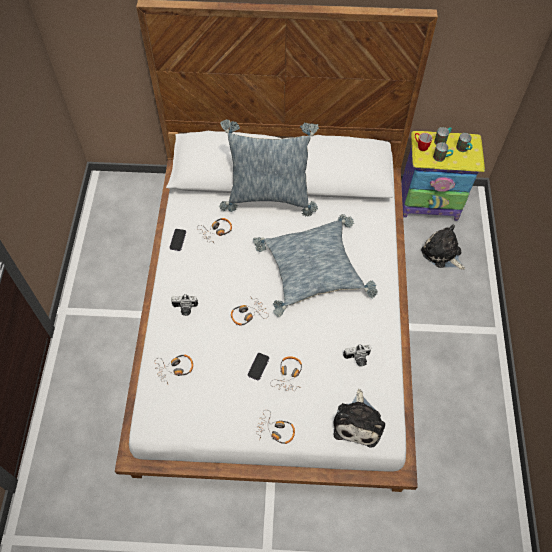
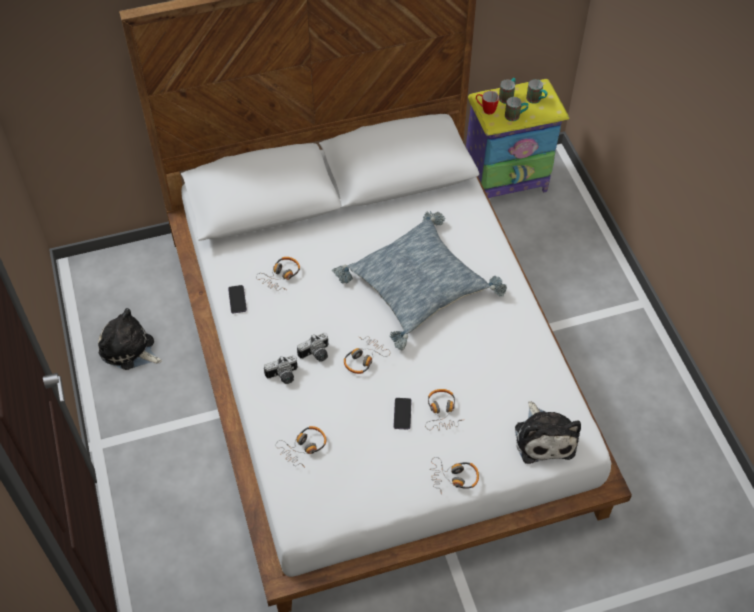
camera: 20 degrees left, 5 degrees down
pillow [219,119,319,216] -> none
camera [343,344,371,367] -> camera moved to [297,333,328,362]
plush toy [421,224,465,270] -> plush toy moved to [98,308,162,370]

